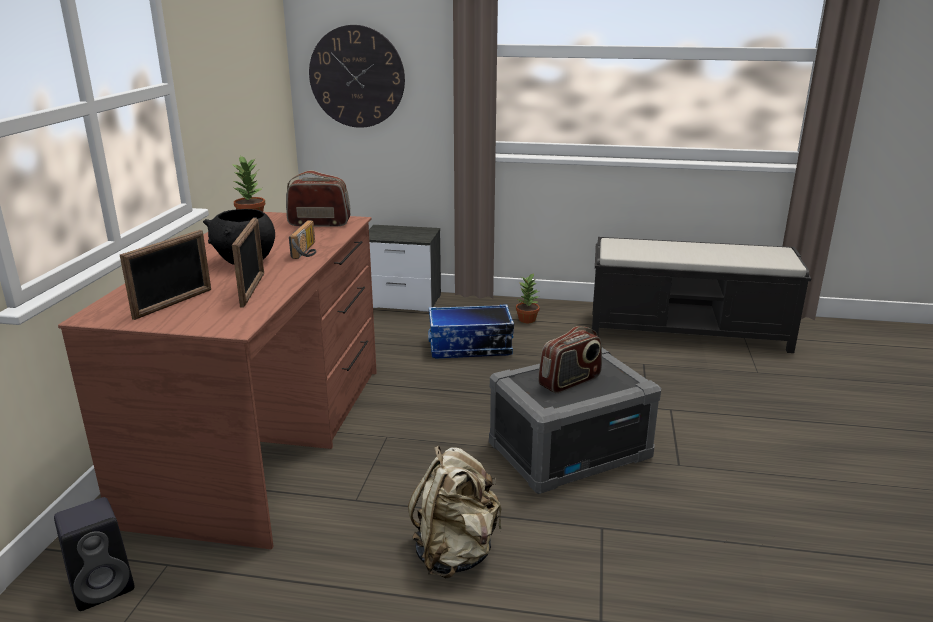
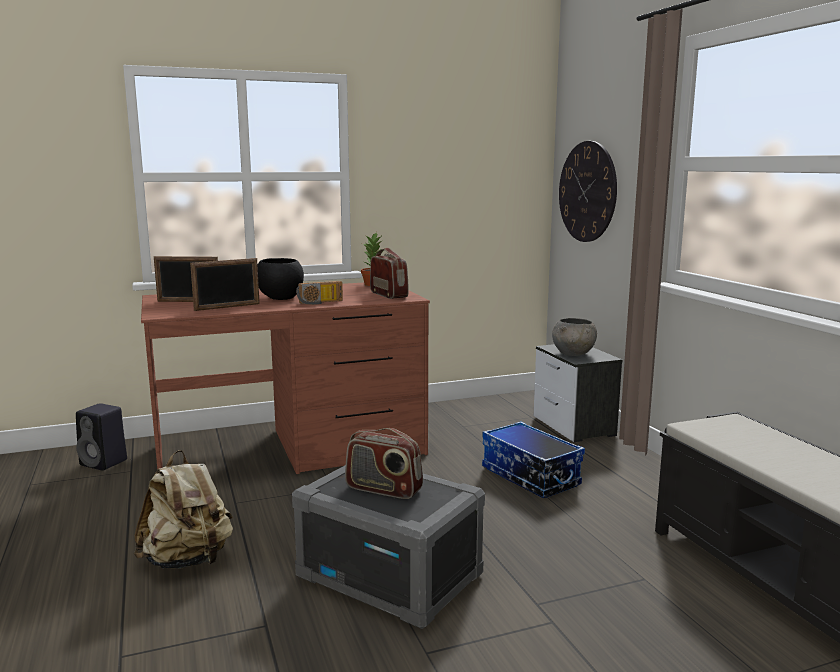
camera: 60 degrees right, 10 degrees down
potted plant [516,273,540,323] -> none
none -> grey bowl [552,318,597,356]

